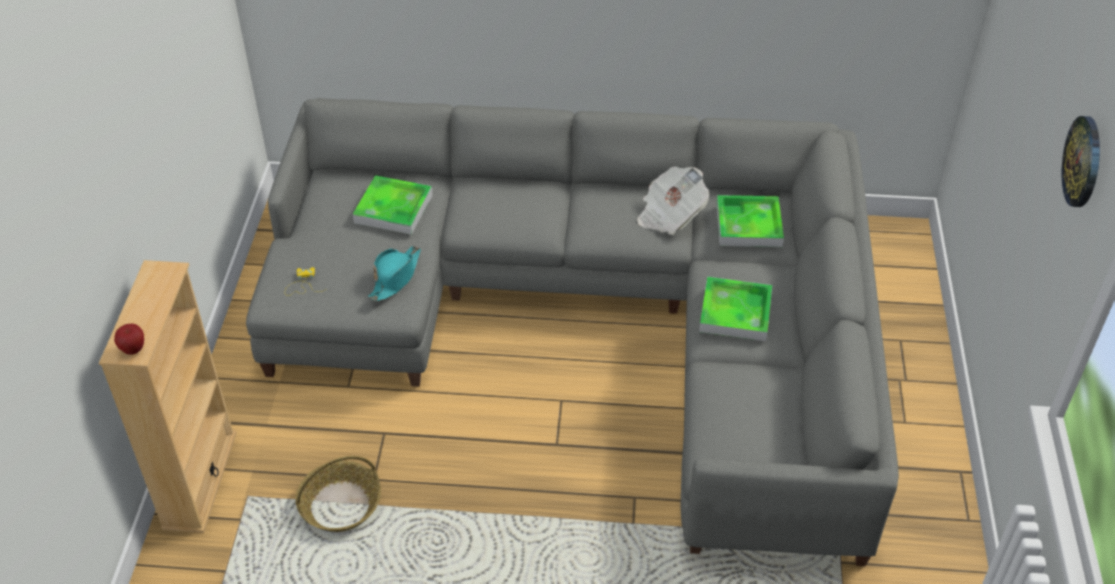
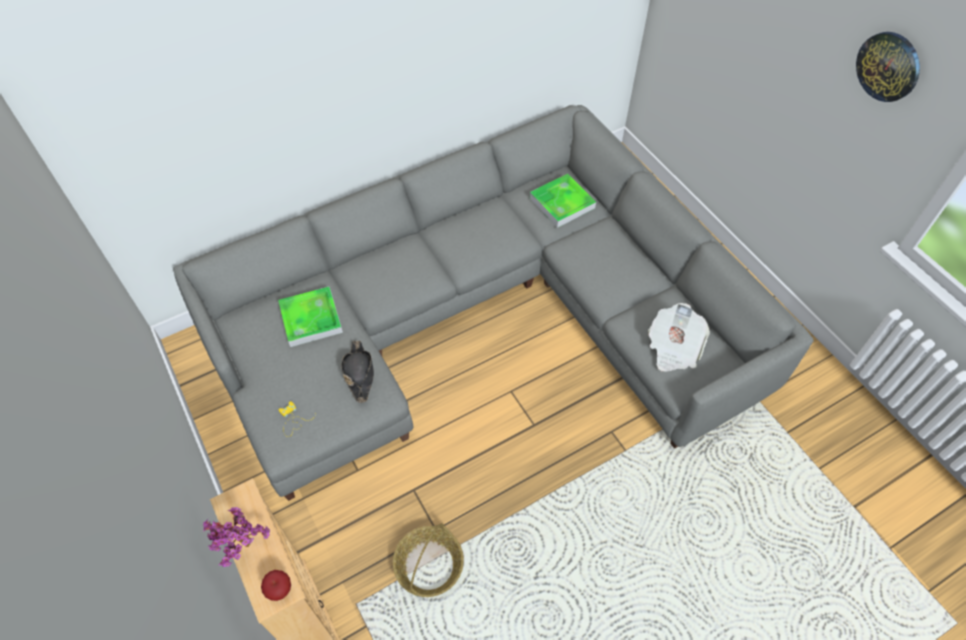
camera: 35 degrees left, 10 degrees up
turquoise hat [368,245,421,301] -> black hat [341,341,374,403]
newspaper [637,166,709,235] -> newspaper moved to [648,303,710,371]
tray [699,277,772,341] -> none
none -> potted plant [203,507,270,567]

